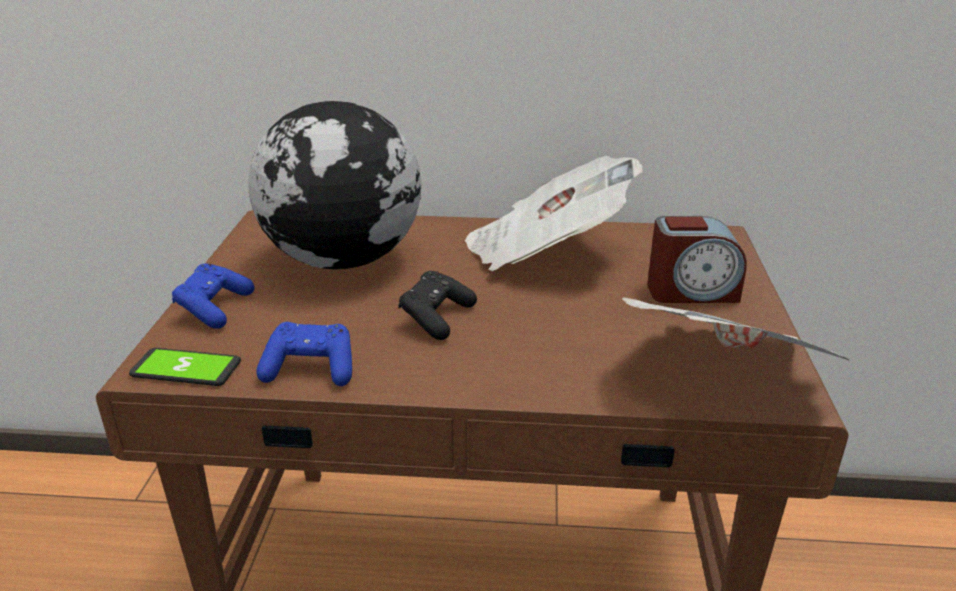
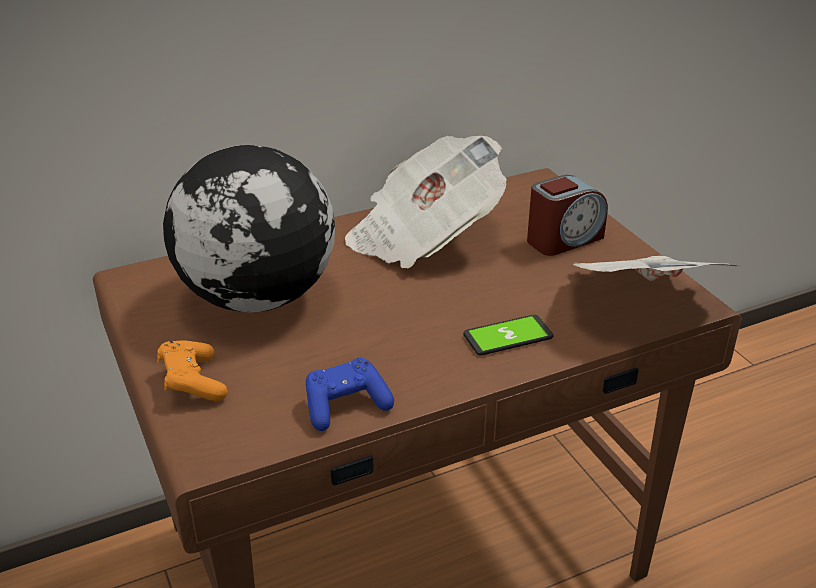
camera: 30 degrees left, 5 degrees up
phone [129,348,241,386] -> phone moved to [463,315,553,355]
blue game controller [172,264,254,329] -> orange game controller [157,340,228,401]
black game controller [399,271,477,340] -> none

